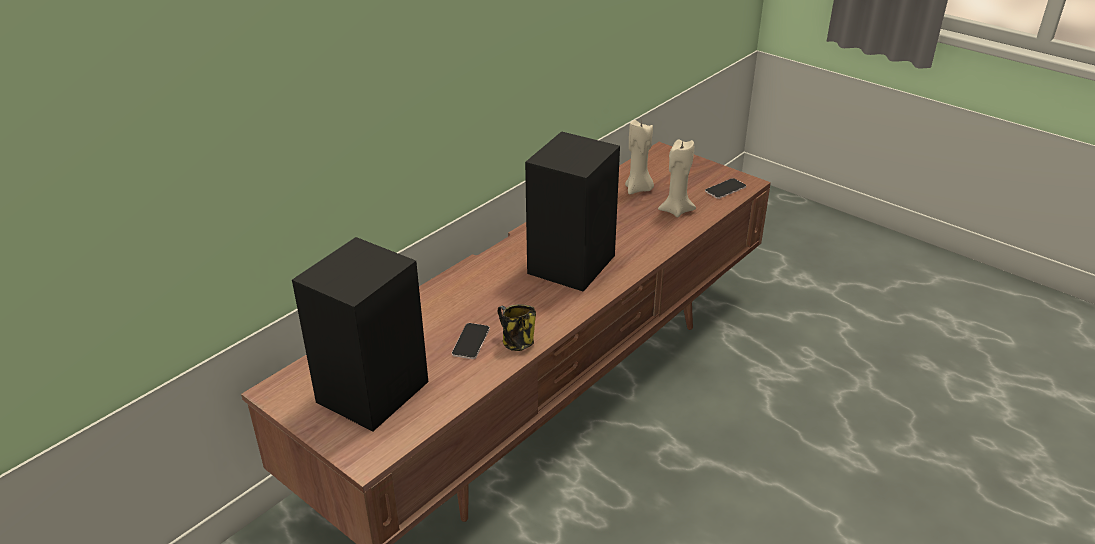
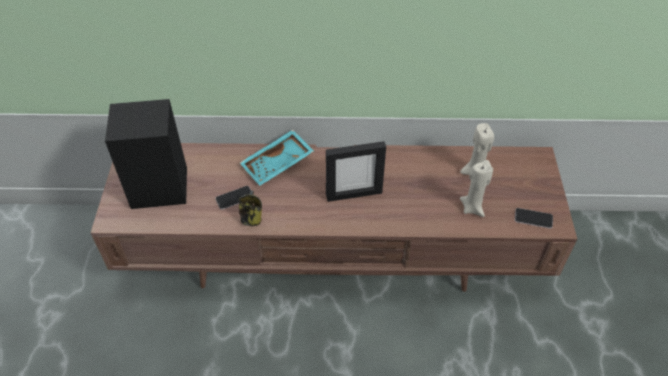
camera: 50 degrees right, 15 degrees up
black speaker [525,131,620,292] -> picture frame [326,141,386,202]
none -> turquoise tray [240,129,314,186]

